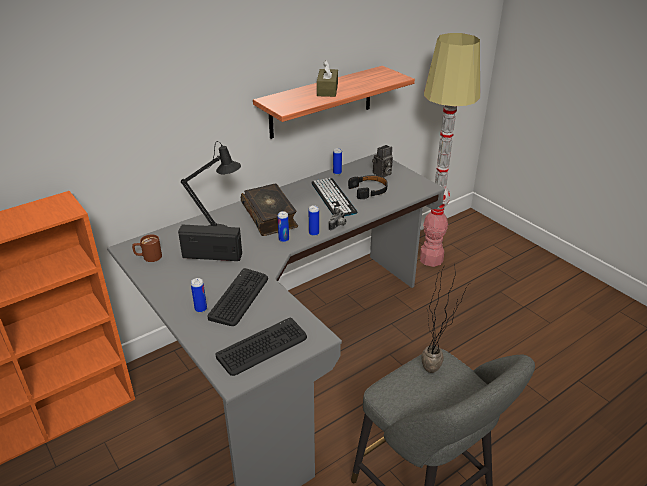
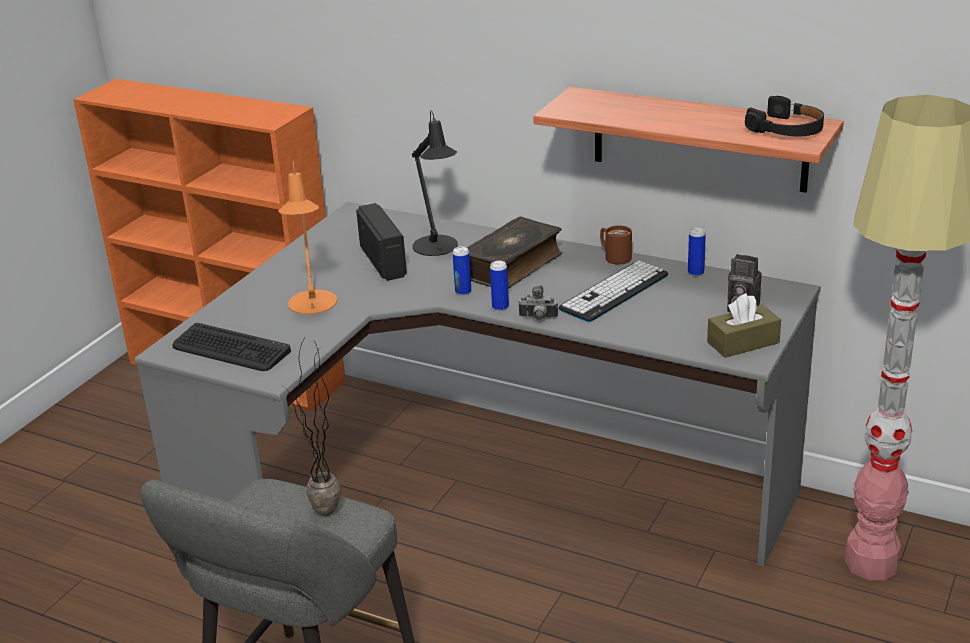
camera: 65 degrees right, 5 degrees down
brown mug [132,234,162,262] -> brown mug moved to [600,225,632,265]
can [191,278,207,313] -> none
keyboard [207,268,268,326] -> orange table lamp [278,161,337,314]
brown tissue box [317,60,338,97] -> brown tissue box moved to [707,293,781,358]
black headphones [348,175,388,199] -> black headphones moved to [745,96,824,136]

